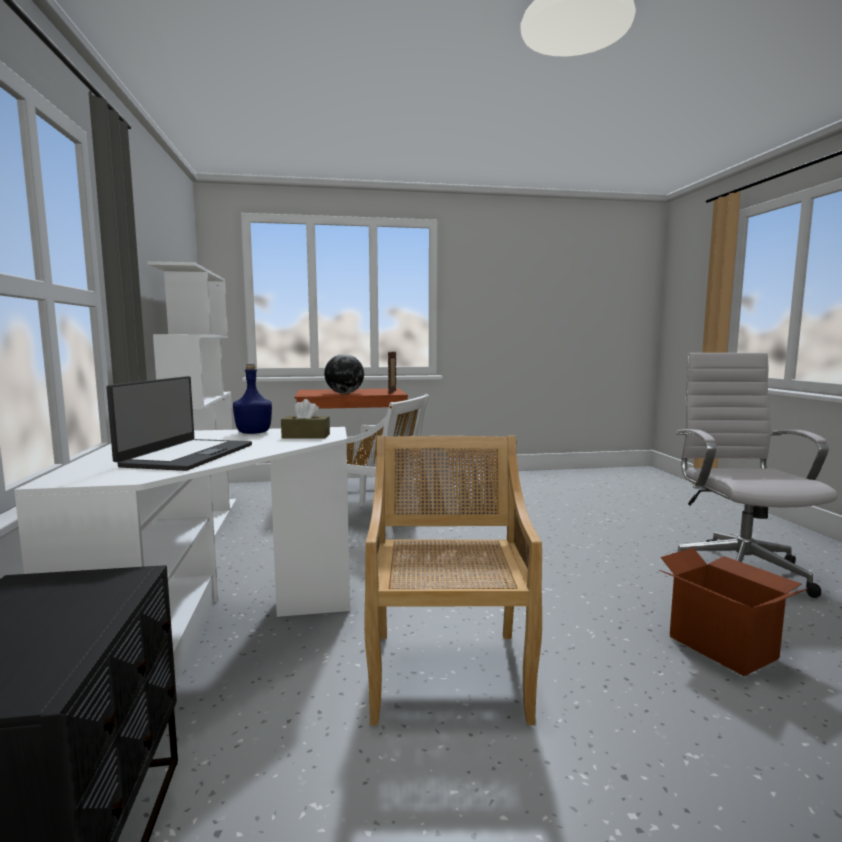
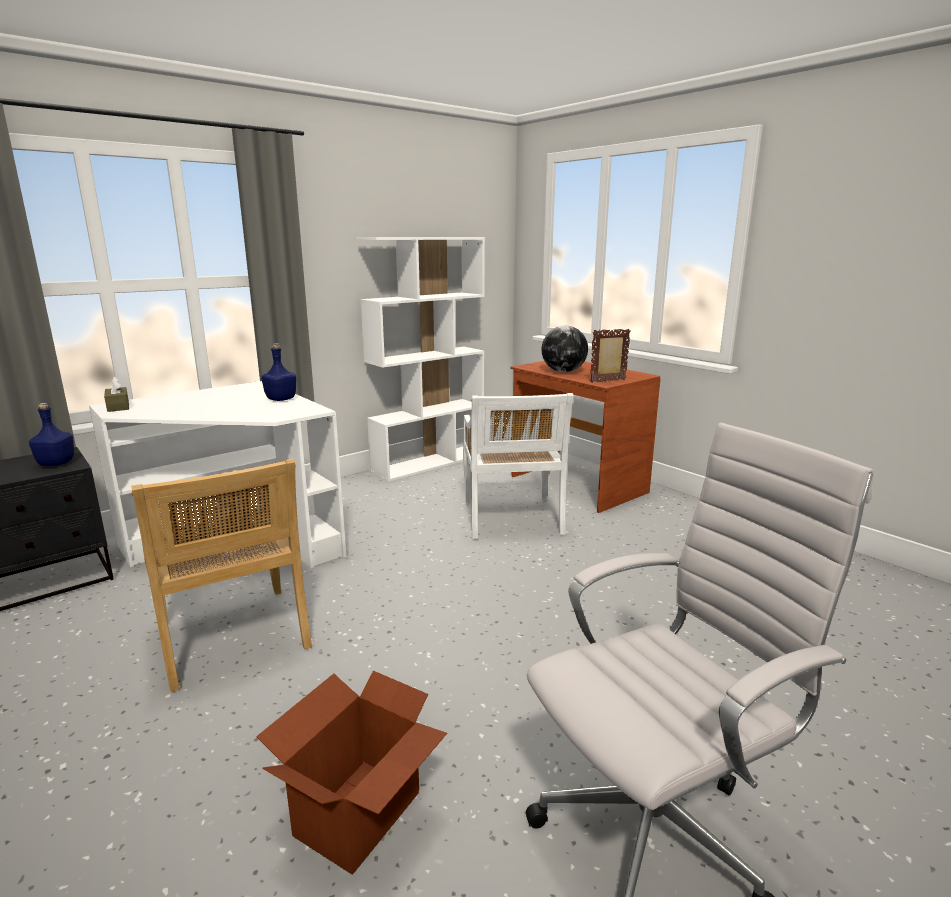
camera: 60 degrees right, 10 degrees up
laptop [106,376,252,471] -> none
brown tissue box [281,399,330,439] -> brown tissue box moved to [104,377,129,412]
beige chair [364,436,542,726] -> beige chair turned 90 degrees clockwise [132,459,312,692]
none -> blue bottle [29,403,74,466]

